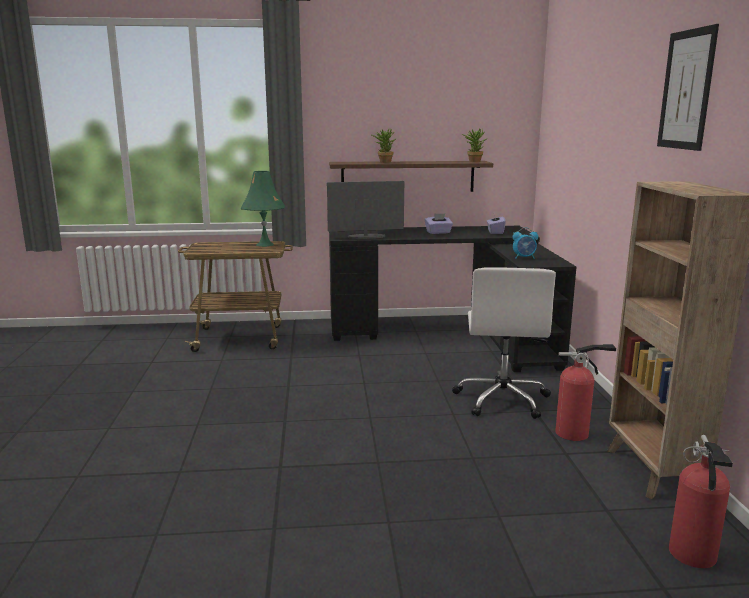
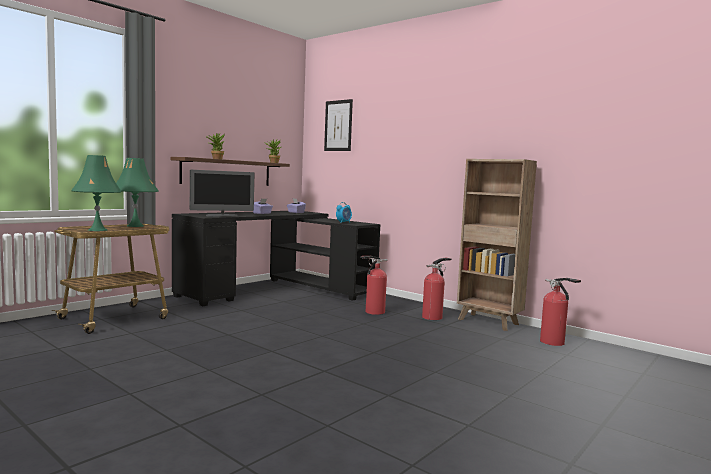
camera: 45 degrees left, 10 degrees down
monitor [327,181,404,239] -> monitor turned 150 degrees counterclockwise [190,170,255,217]
white office chair [452,267,556,419] -> fire extinguisher [360,256,387,315]
picture [657,24,719,151] -> picture moved to [324,99,353,151]
none -> green table lamp [71,155,122,231]

